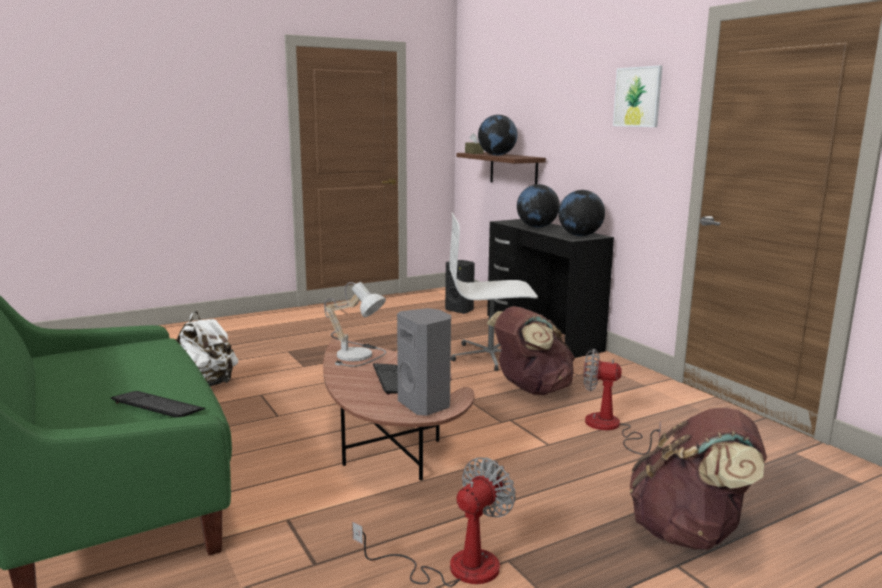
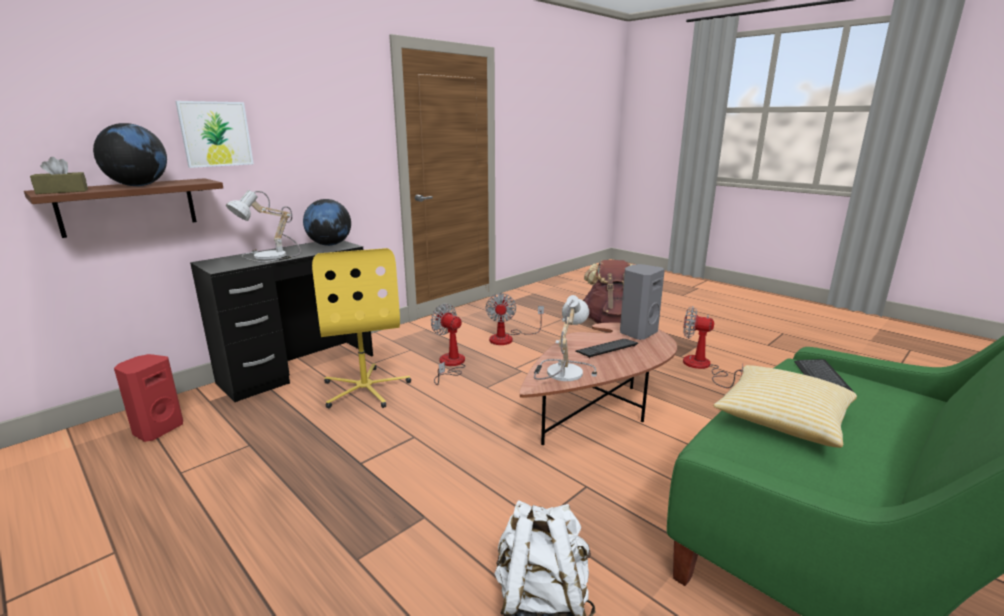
camera: 105 degrees left, 5 degrees up
black speaker [445,260,475,314] -> red speaker [114,354,183,442]
white office chair [449,213,538,371] -> yellow office chair [312,248,411,408]
brown backpack [487,306,575,395] -> fan [431,303,466,385]
globe [517,184,560,228] -> table lamp [226,190,301,262]
picture [613,65,663,127] -> picture moved to [175,101,254,168]
none -> pillow [714,365,857,448]

